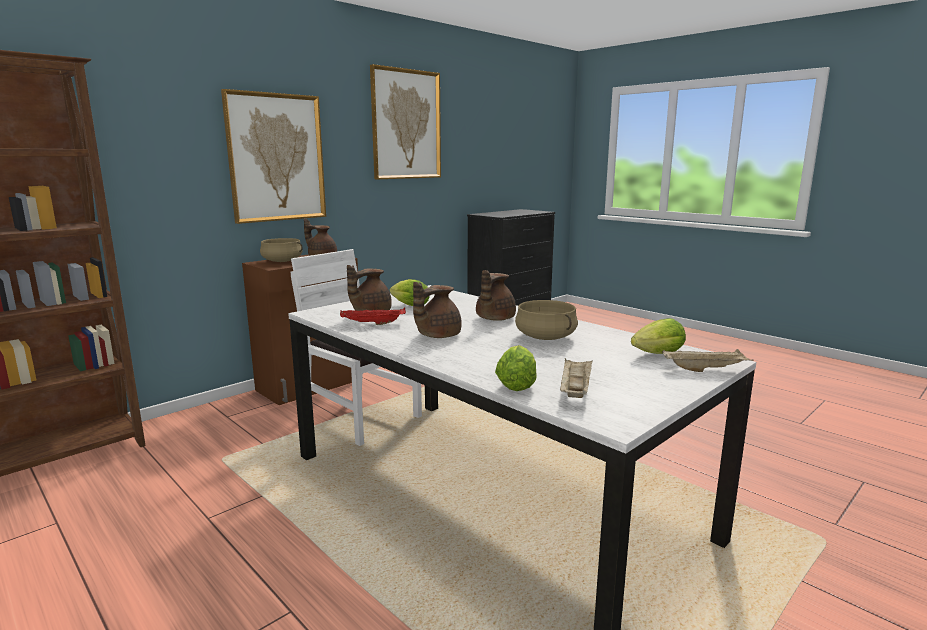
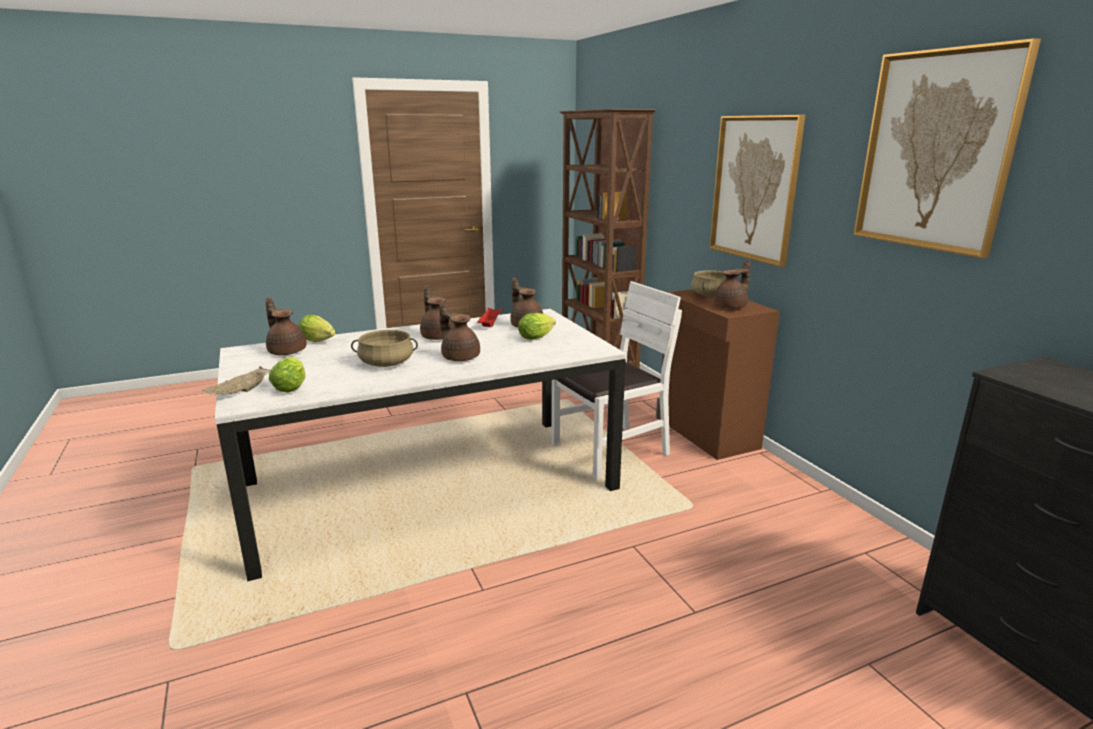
camera: 110 degrees right, 5 degrees up
beige tray [560,358,592,398] -> brown teapot [266,298,307,355]

